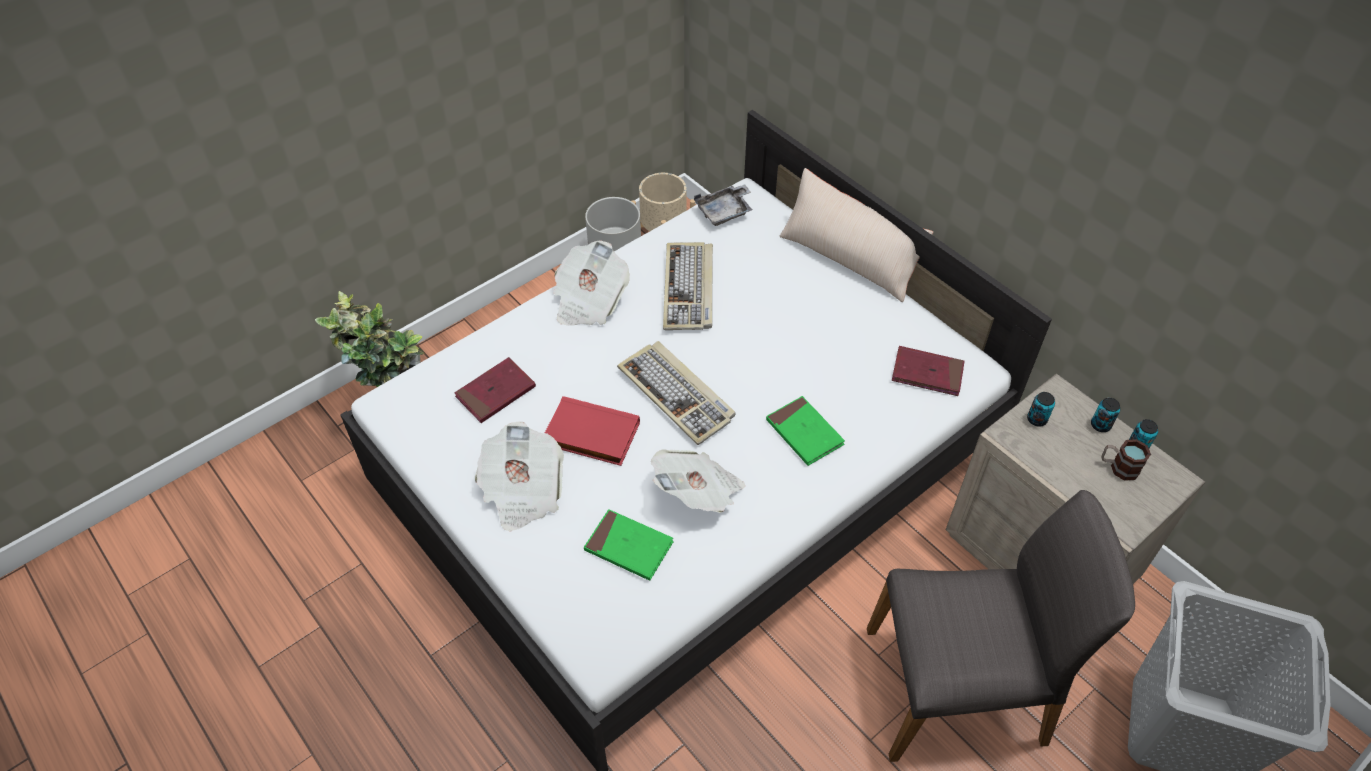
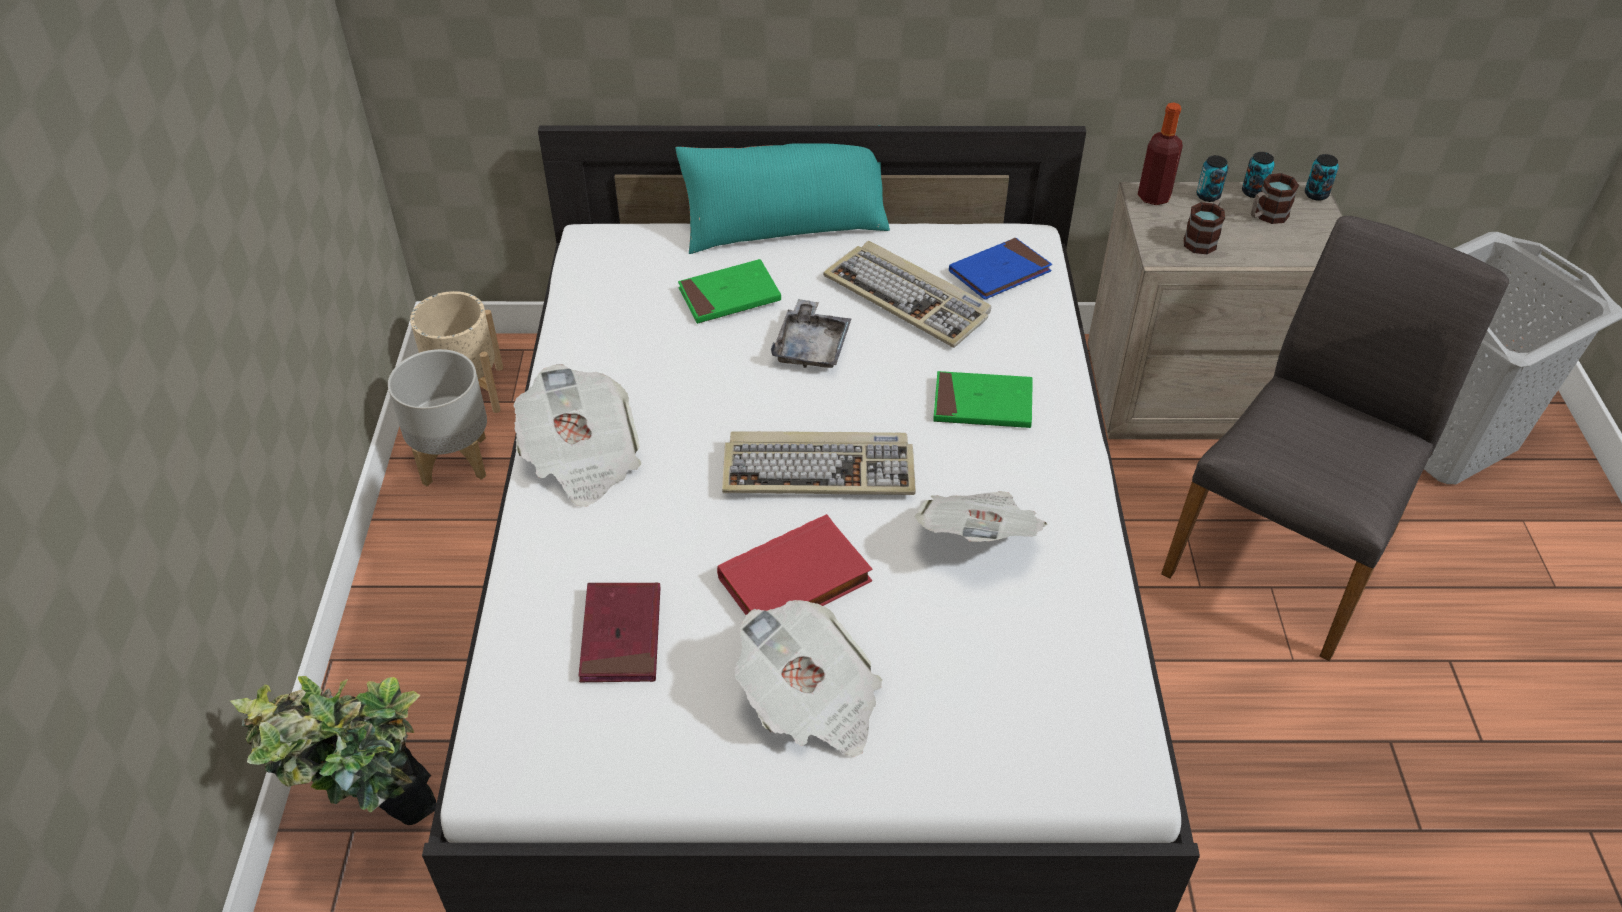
camera: 50 degrees left, 5 degrees down
green book [584,509,674,581] -> green book moved to [678,259,781,324]
keyboard [663,242,713,330] -> keyboard moved to [823,241,991,348]
grey tray [694,184,752,226] -> grey tray moved to [771,299,851,368]
beige pillow [779,168,933,302] -> turquoise pillow [676,125,890,254]
red book [892,346,965,396] -> blue book [949,238,1052,300]
can [1027,392,1055,427] -> can moved to [1305,154,1339,201]
none -> bottle [1138,102,1183,205]
none -> mug [1183,200,1225,254]

